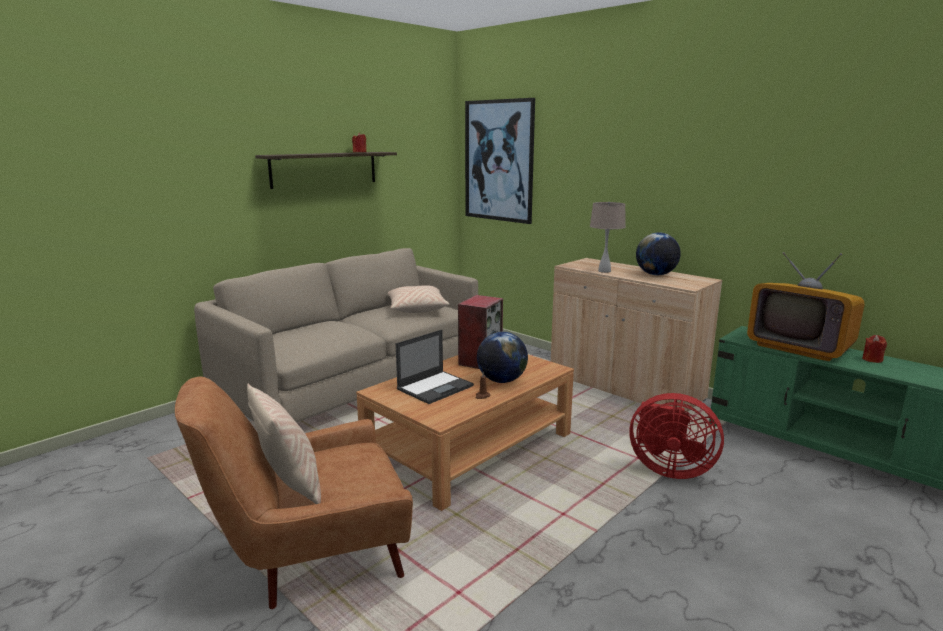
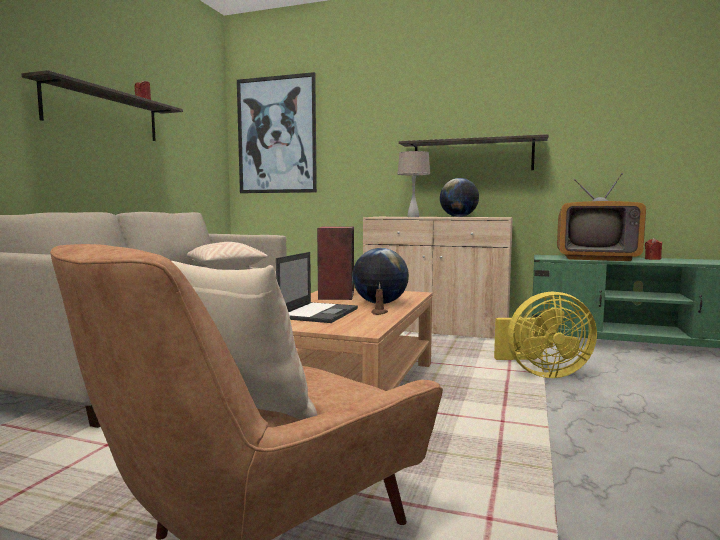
camera: 25 degrees left, 10 degrees down
red fan [630,393,724,479] -> yellow fan [494,292,597,378]
none -> shelf [399,134,549,170]

